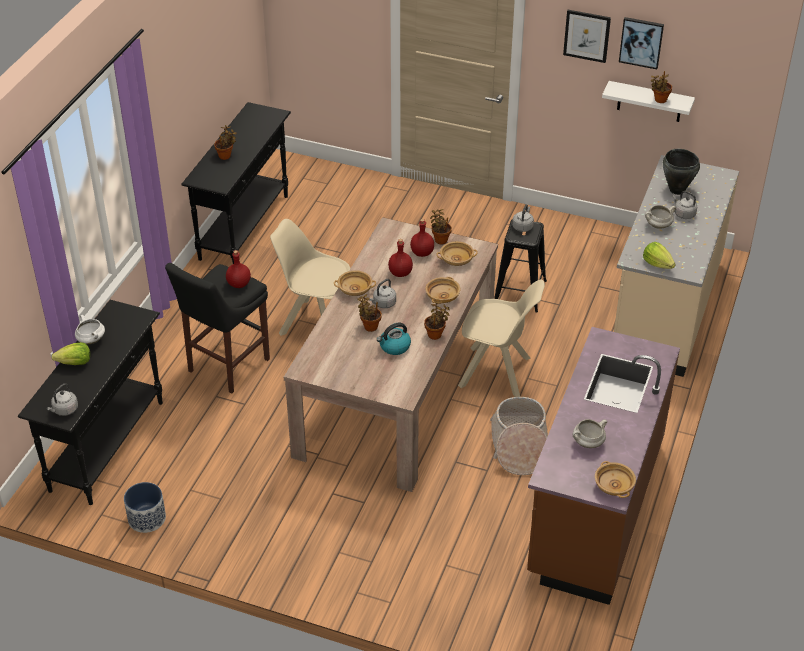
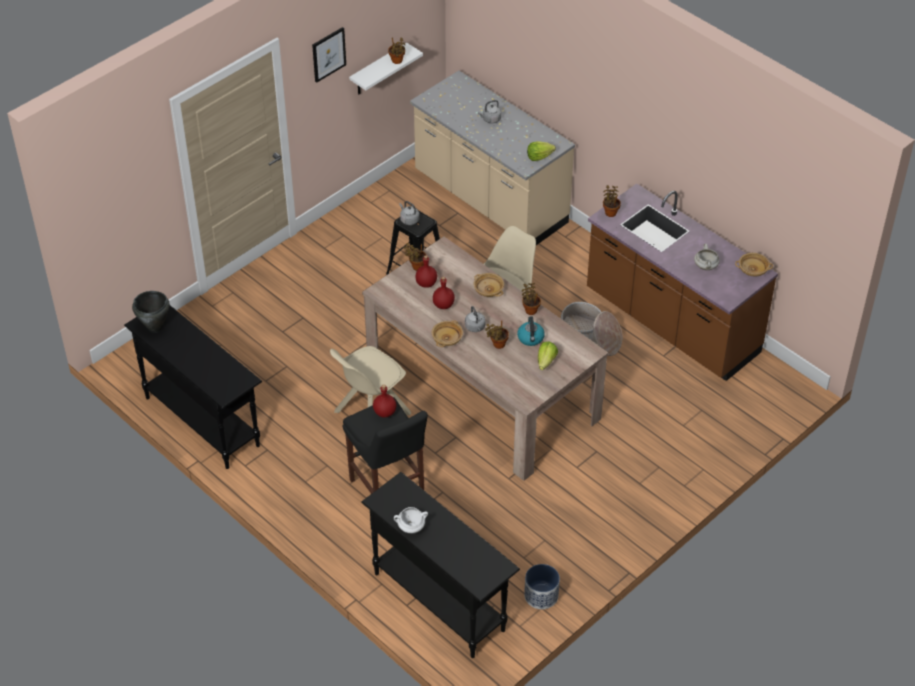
camera: 65 degrees left, 5 degrees up
grey kettle [47,383,78,416] -> none
lettuce [52,342,90,365] -> lettuce moved to [538,342,558,370]
potted plant [214,125,237,160] -> potted plant moved to [603,185,621,217]
beige bowl [436,241,478,266] -> none
picture [619,17,664,69] -> none
white cooking pot [645,205,676,229] -> none
black cooking pot [663,149,700,195] -> black cooking pot moved to [132,291,170,333]

